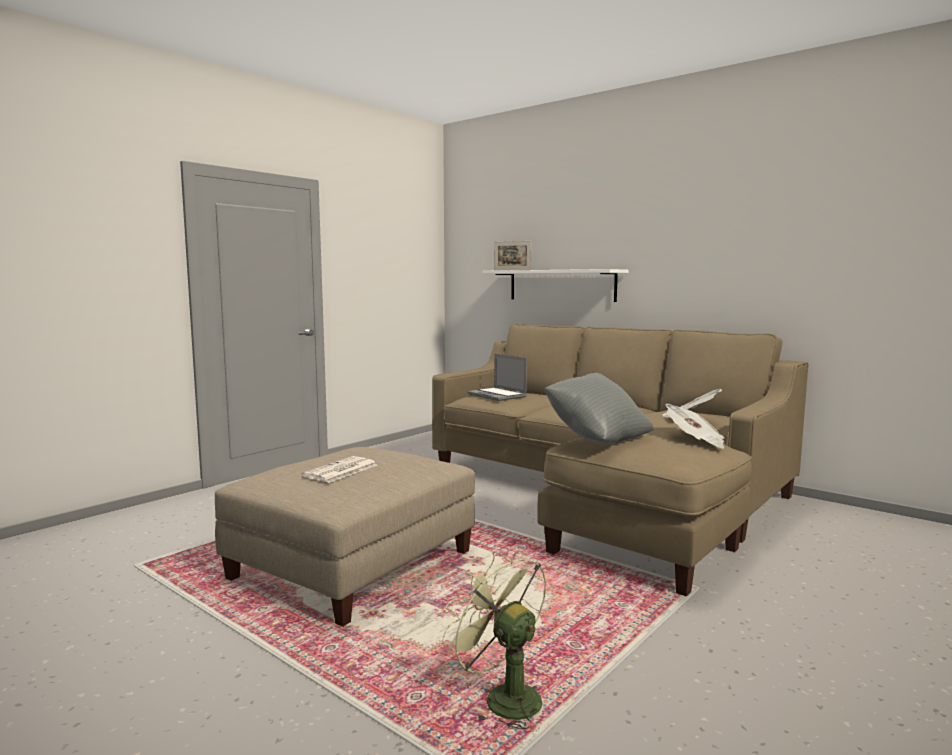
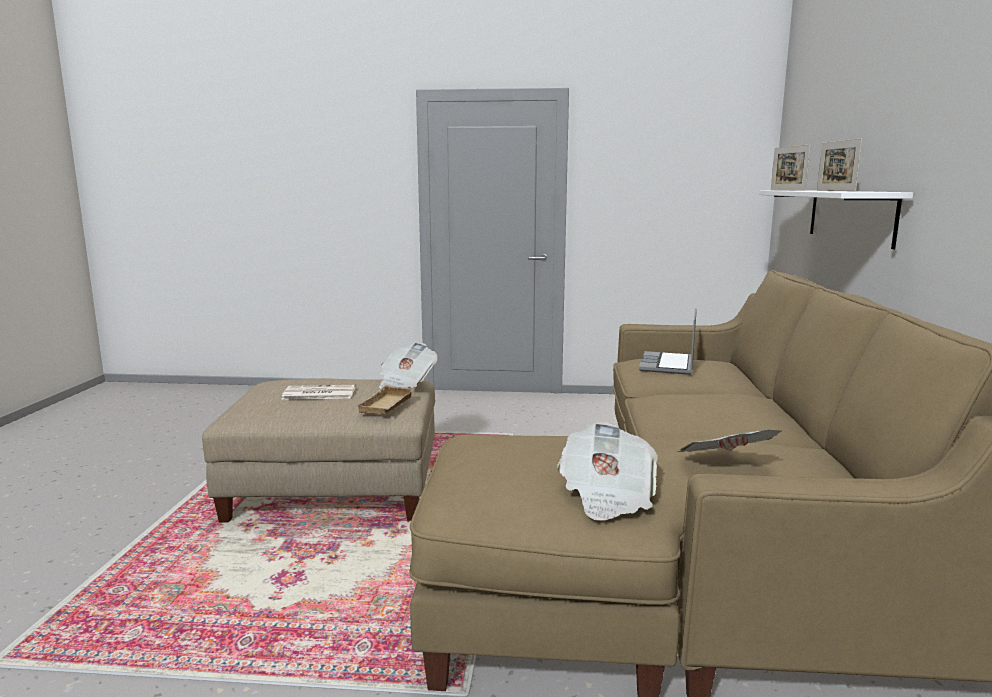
camera: 55 degrees right, 5 degrees up
green fan [442,551,546,732] -> none
grey pillow [544,373,654,444] -> none
none -> beige tray [357,385,414,414]
none -> newspaper [379,342,438,389]
none -> picture frame [817,138,862,191]

